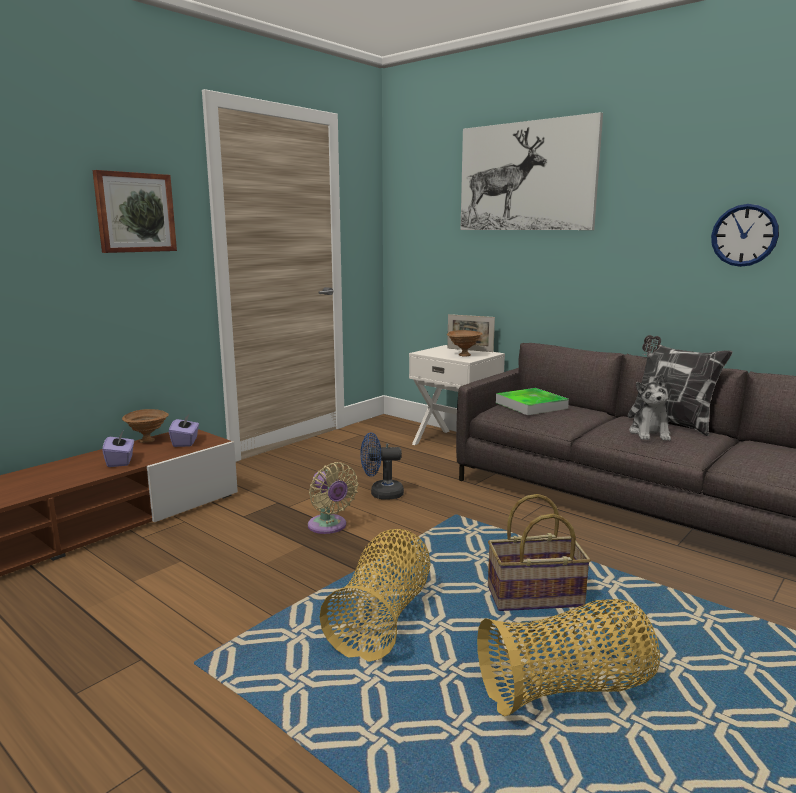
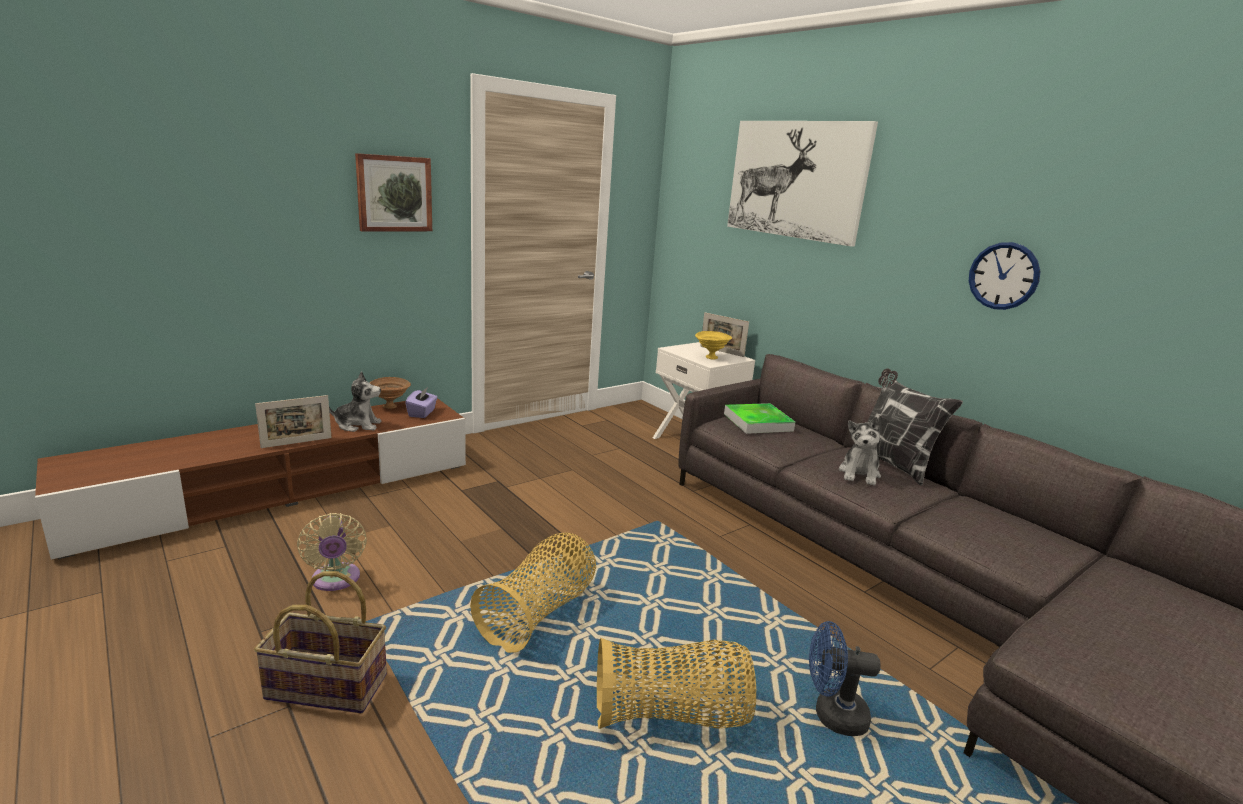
camera: 10 degrees right, 5 degrees up
purple tissue box [102,430,134,467] -> plush toy [329,371,381,432]
beige fan [308,462,358,534] -> beige fan moved to [297,513,367,591]
blue fan [360,432,404,500] -> blue fan moved to [809,621,881,736]
brown bowl [447,330,483,357] -> yellow bowl [695,331,732,359]
basket [488,494,591,611] -> basket moved to [254,571,387,713]
none -> picture frame [255,395,332,448]

